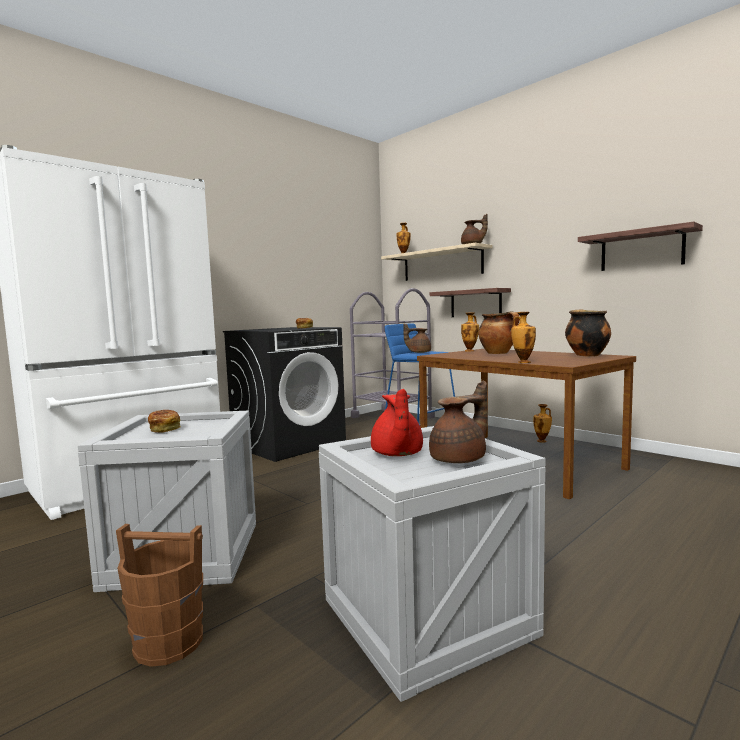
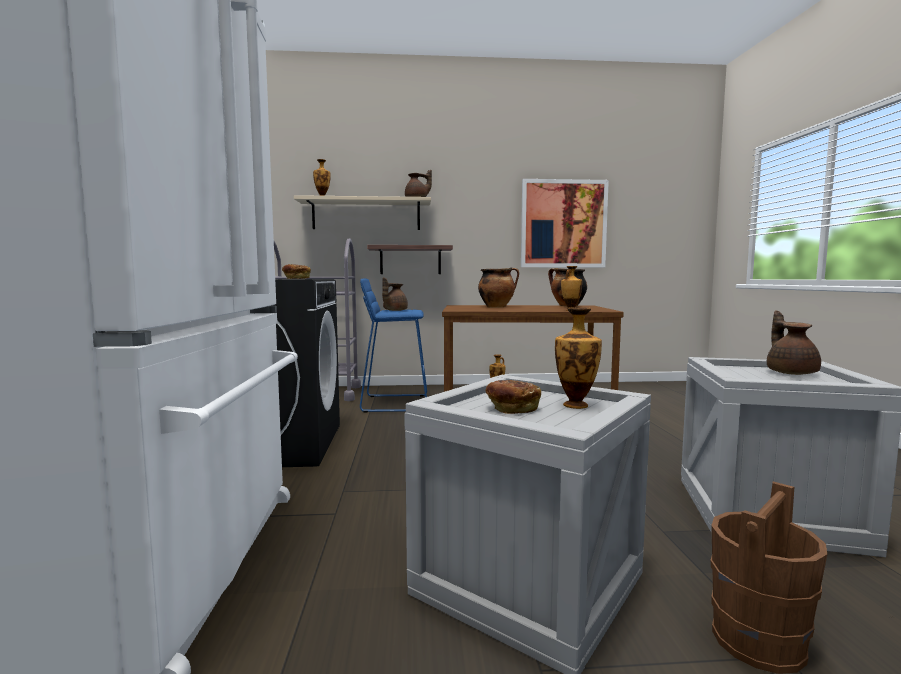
camera: 50 degrees left, 0 degrees up
red teapot [371,389,423,456] -> none
vase [461,312,479,351] -> vase moved to [555,307,602,409]
shelf [578,222,703,271] -> picture [521,179,609,267]

